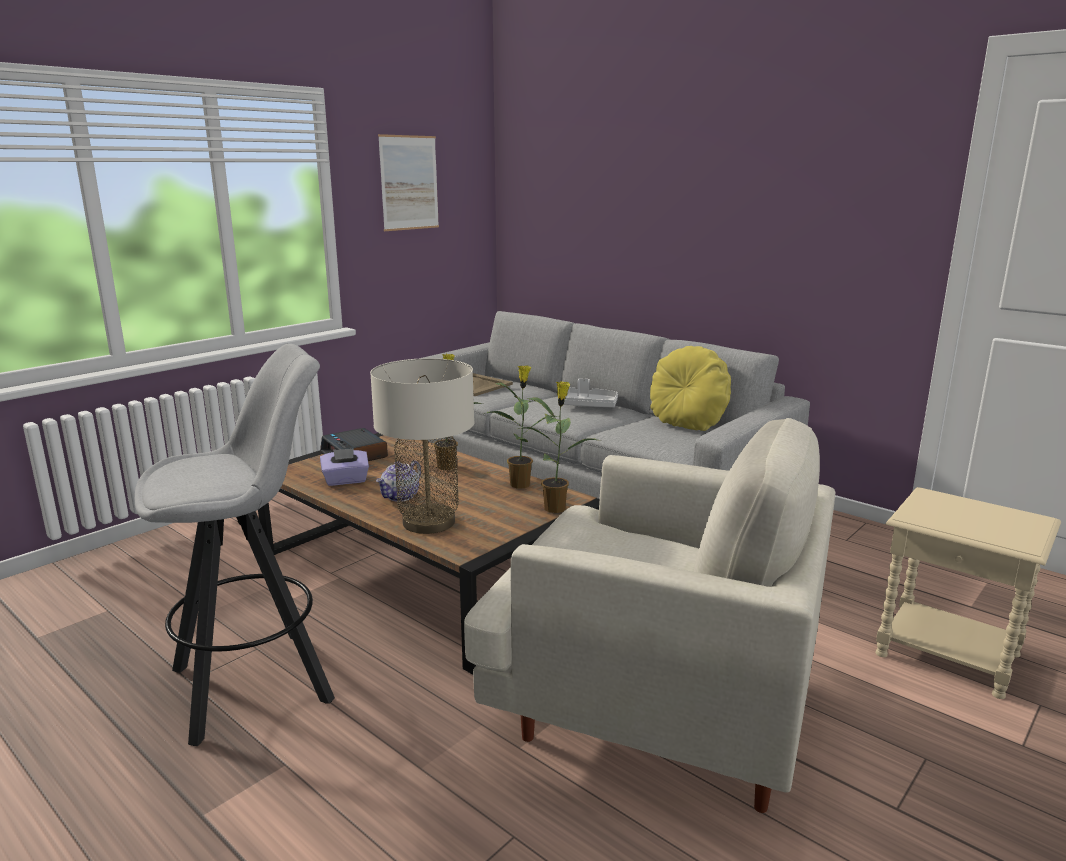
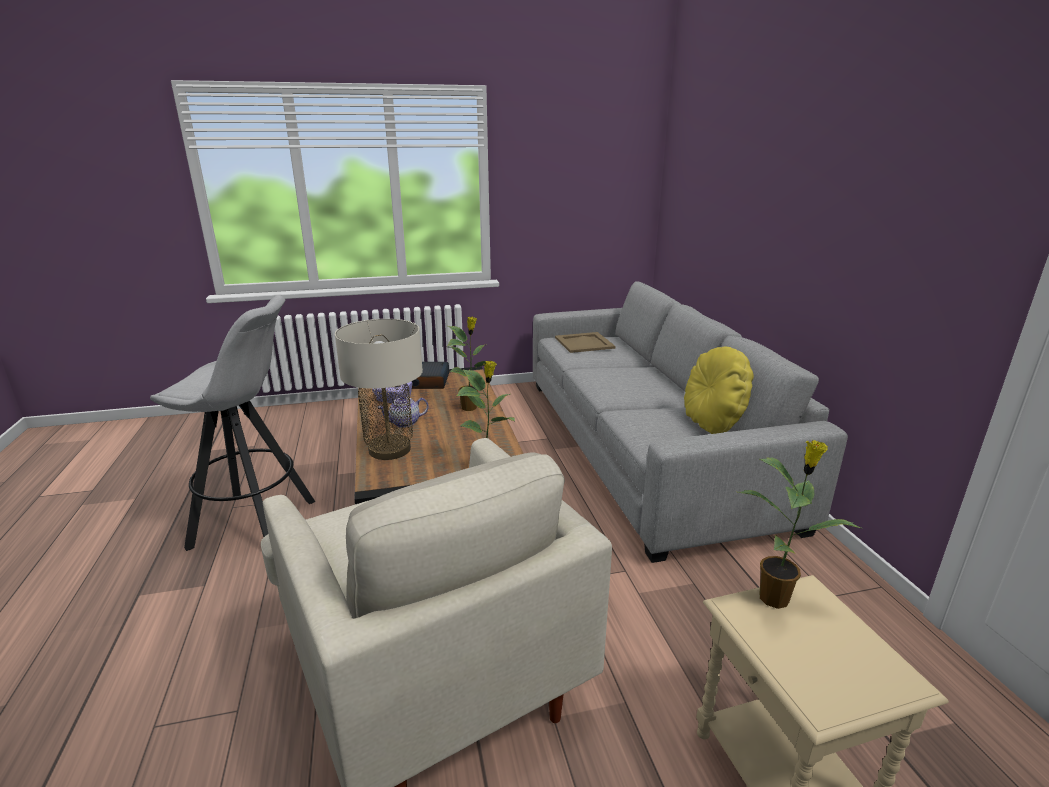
camera: 35 degrees right, 5 degrees up
picture [378,134,439,231] -> none
potted plant [487,365,556,489] -> potted plant moved to [738,440,861,609]
grey tray [564,378,618,408] -> none

